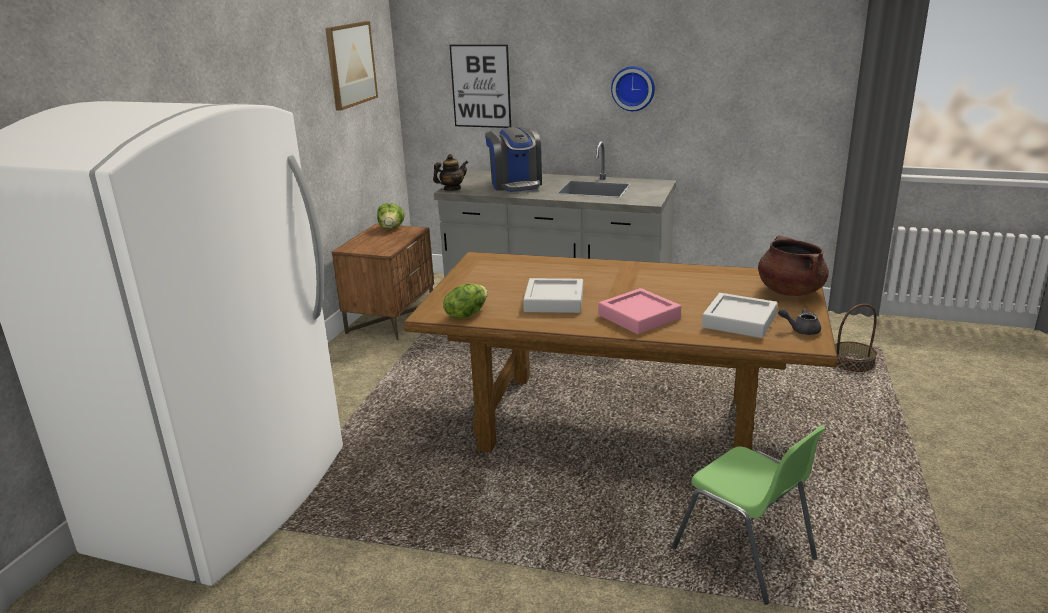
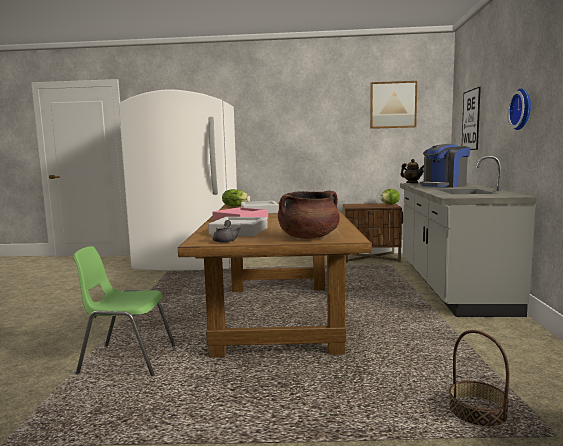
camera: 75 degrees right, 15 degrees down
green chair [672,426,826,604] -> green chair turned 60 degrees clockwise [73,246,176,376]

